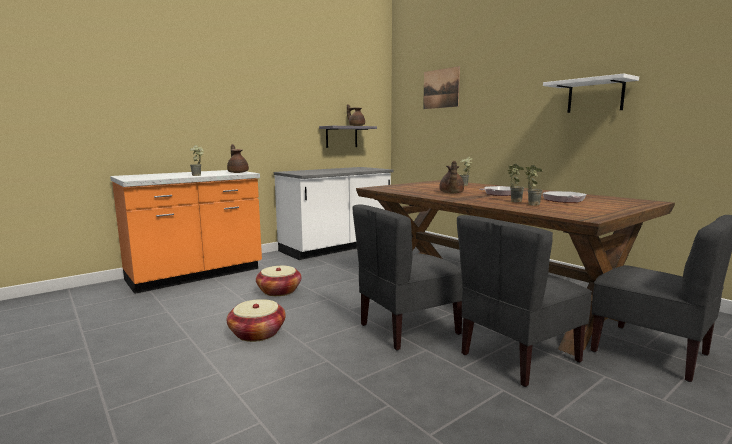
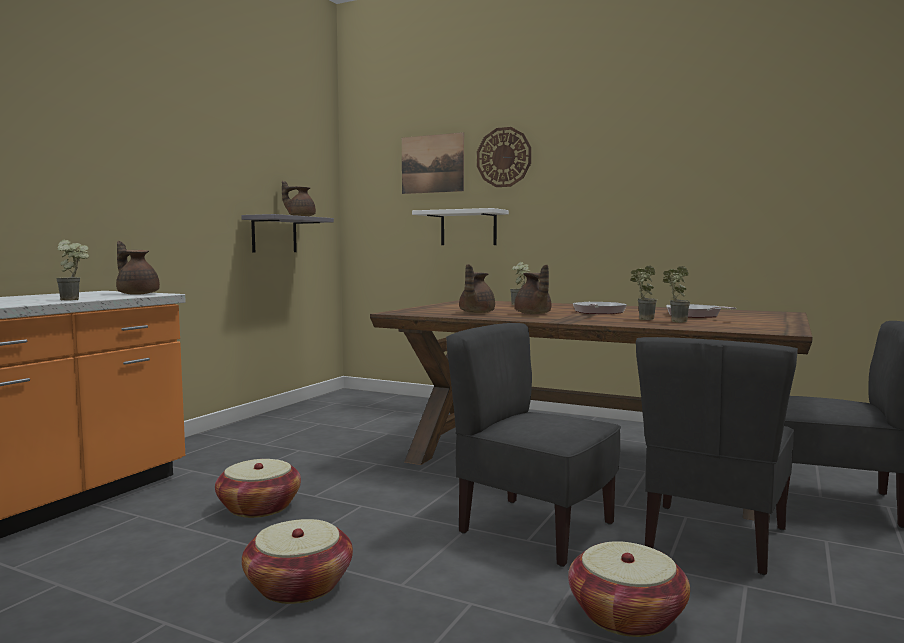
camera: 25 degrees left, 5 degrees down
white counter [274,167,394,260] -> none
grey chair [352,205,463,351] -> grey chair turned 90 degrees clockwise [446,323,621,567]
white shelf [543,74,639,113] -> white shelf moved to [412,208,509,245]
none -> brown teapot [459,264,495,313]
none -> wall clock [477,127,531,187]
none -> basket [568,541,690,637]

